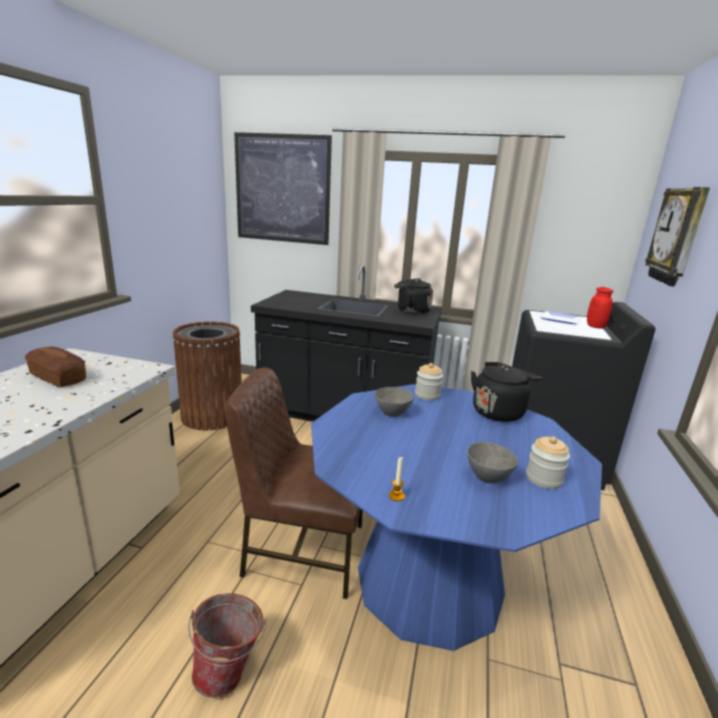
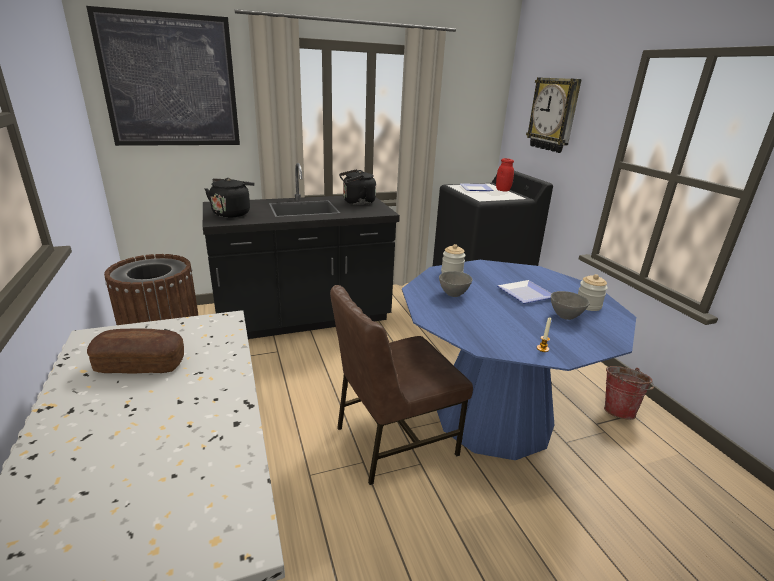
camera: 35 degrees left, 5 degrees up
bucket [188,593,266,698] -> bucket moved to [604,366,654,420]
black kettle [471,362,542,422] -> black kettle moved to [205,178,255,218]
none -> plate [497,280,552,303]

